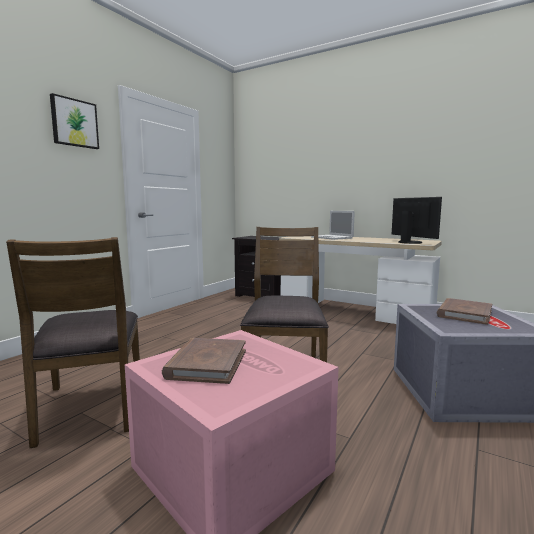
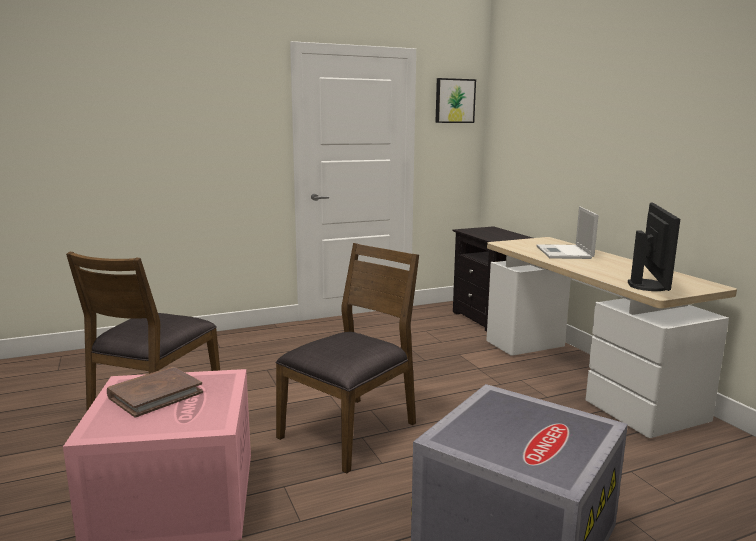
camera: 35 degrees right, 5 degrees up
picture [50,93,99,149] -> picture moved to [435,78,476,123]
brown book [437,298,492,325] -> none

